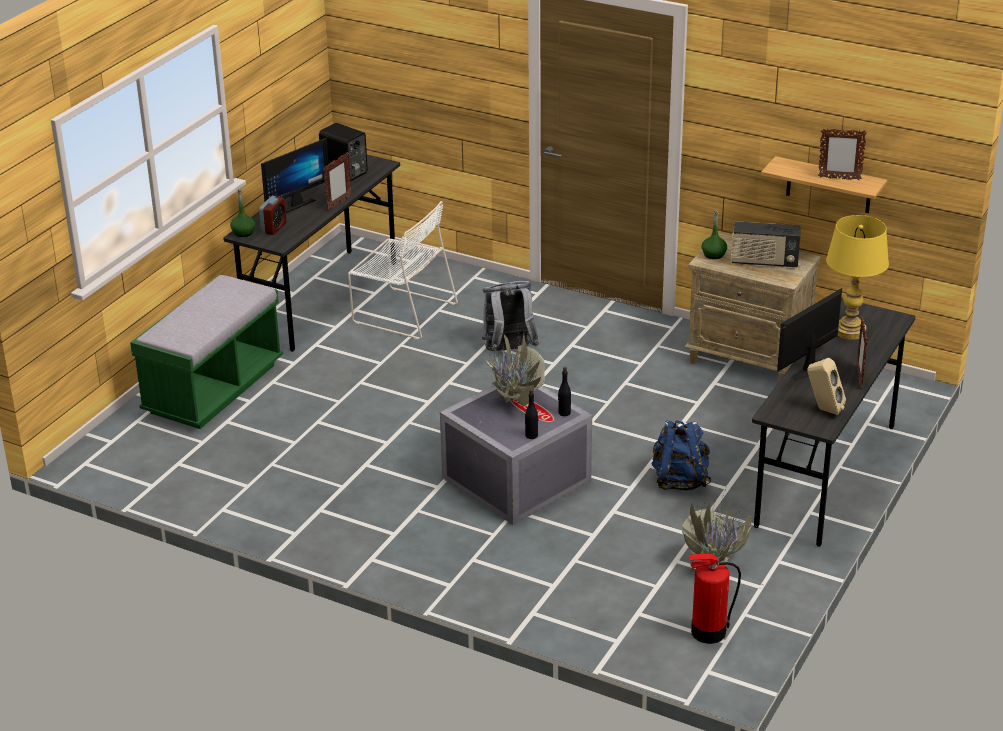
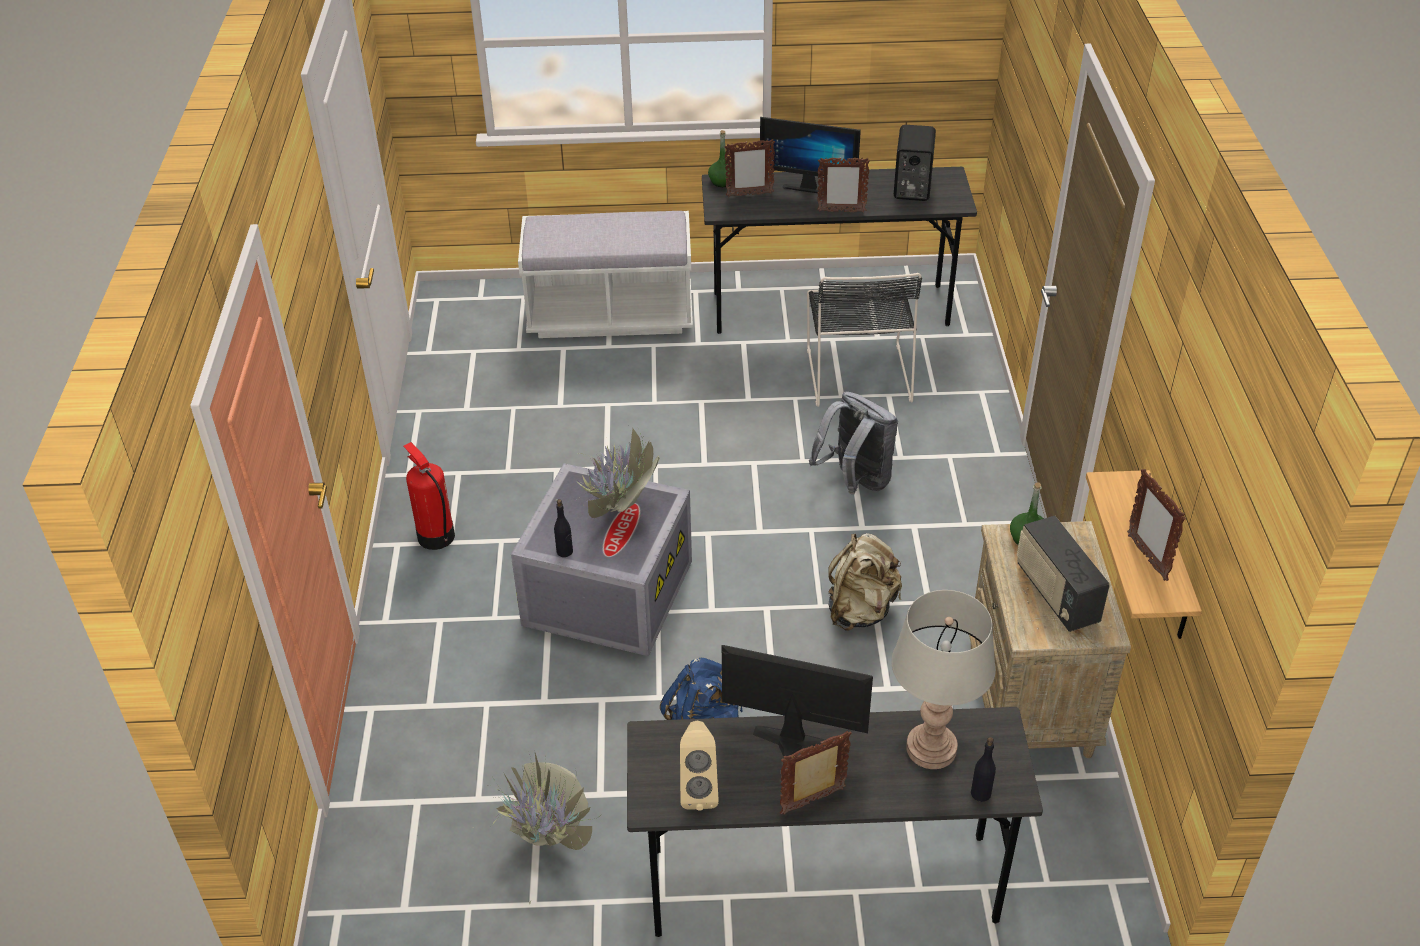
camera: 60 degrees right, 10 degrees up
green bench [130,274,283,429] -> white bench [518,211,693,338]
alarm clock [259,196,286,235] -> picture frame [724,139,775,197]
white chair [348,201,458,340] -> black chair [807,273,922,407]
black bottle [558,367,571,416] -> black bottle moved to [971,737,996,802]
fire extinguisher [688,554,741,644] -> fire extinguisher moved to [404,442,455,550]
yellow table lamp [826,215,889,340] -> grey table lamp [891,590,996,769]
none -> beige backpack [828,533,902,631]

